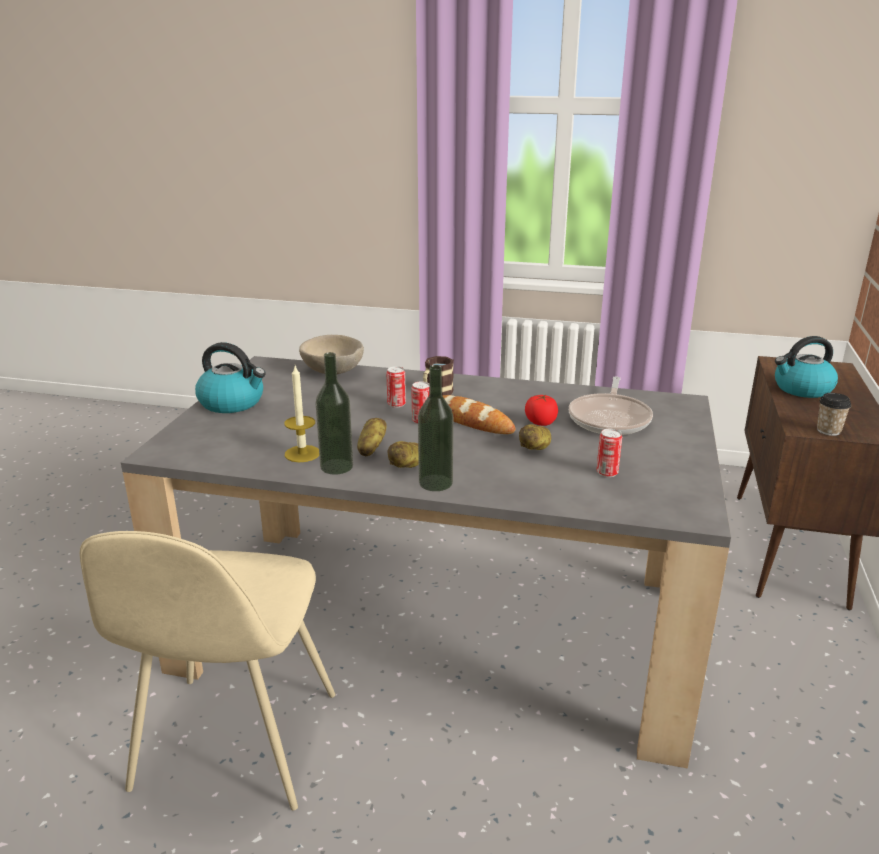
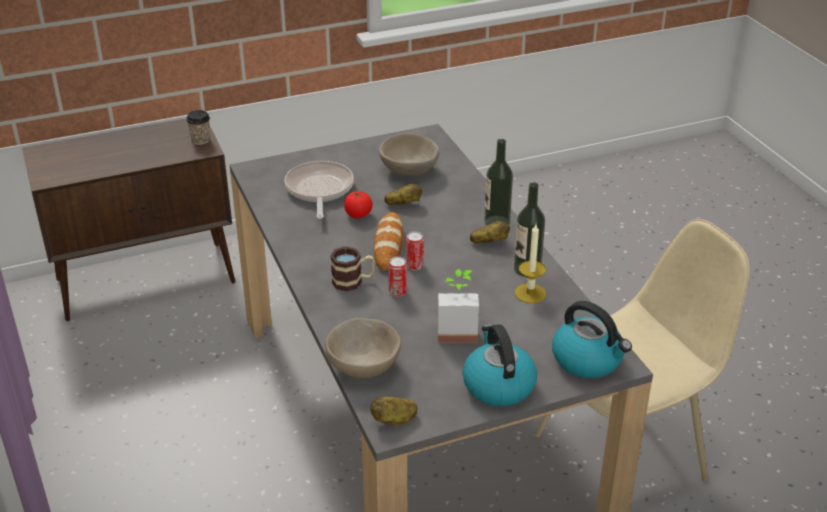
camera: 125 degrees left, 10 degrees up
potato [357,418,386,456] -> potato moved to [370,397,418,425]
frying pan [569,377,653,435] -> frying pan turned 75 degrees counterclockwise [284,161,354,219]
can [596,429,622,477] -> beige bowl [379,133,439,176]
kettle [775,336,838,398] -> kettle moved to [552,301,632,378]
none -> potted plant [438,269,479,343]

